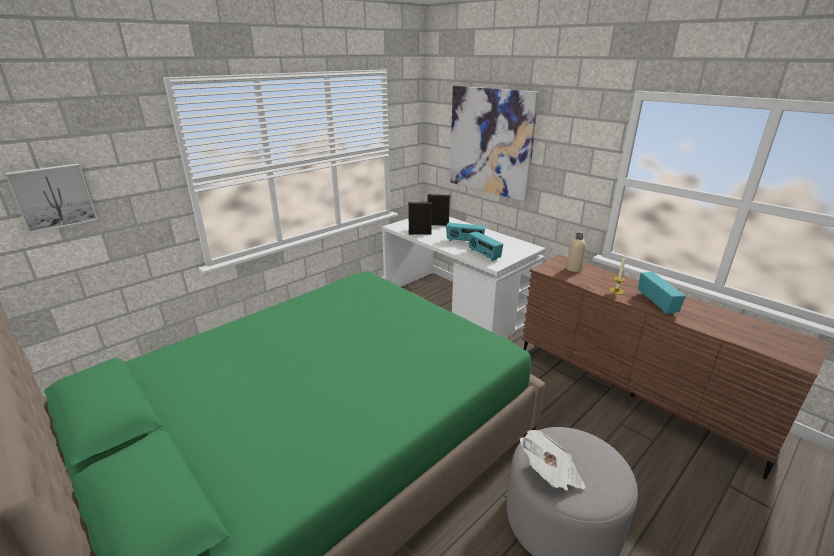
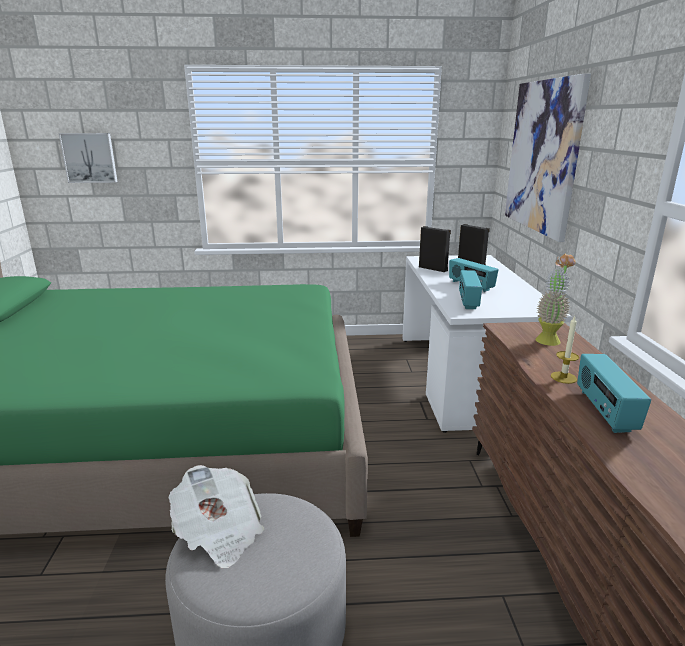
camera: 40 degrees right, 5 degrees down
beige bottle [566,233,586,272] -> potted plant [535,253,576,346]
radio [638,272,686,314] -> radio turned 150 degrees clockwise [577,354,651,433]

